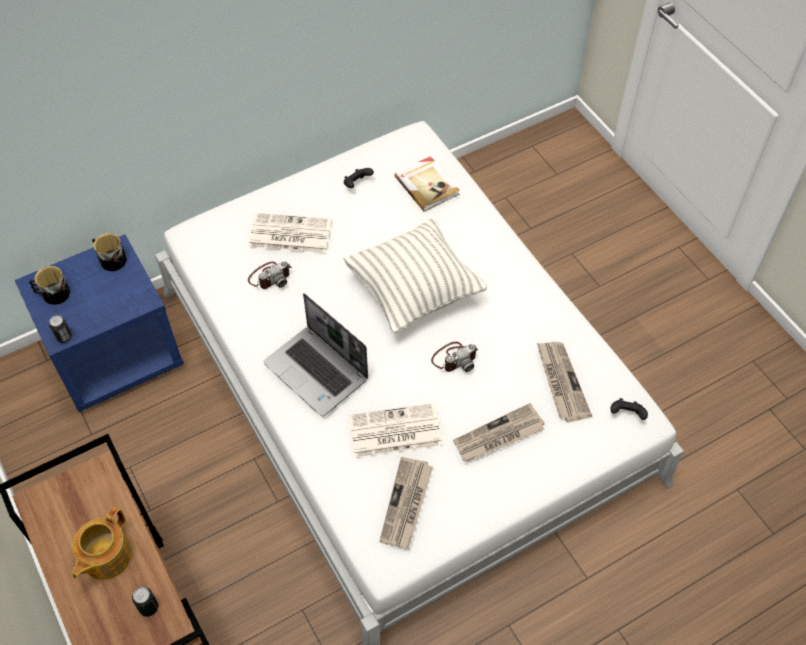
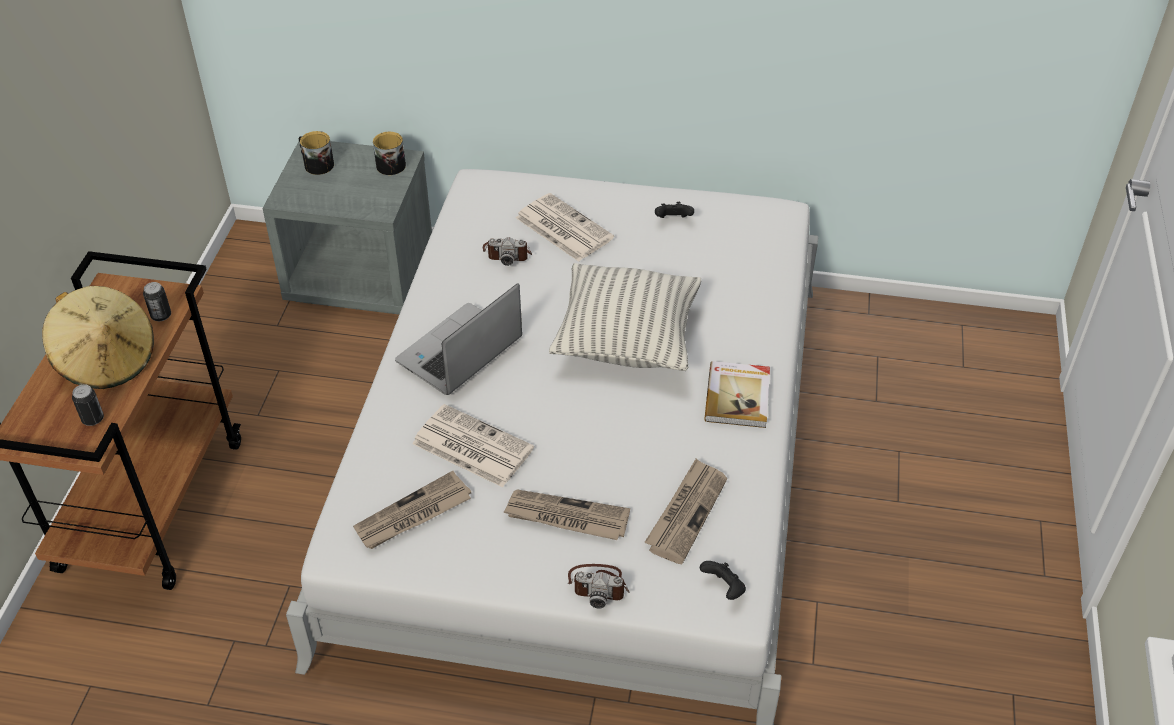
camera: 40 degrees right, 10 degrees down
blue nightstand [15,234,184,412] -> grey nightstand [263,141,432,314]
can [49,315,72,343] -> can moved to [143,282,171,321]
teapot [72,507,132,580] -> beige hat [42,286,154,389]
laptop [264,293,368,416] -> laptop turned 45 degrees clockwise [395,283,522,395]
book [394,156,460,211] -> book moved to [704,361,770,428]
camera [431,342,478,372] -> camera moved to [568,564,630,609]

